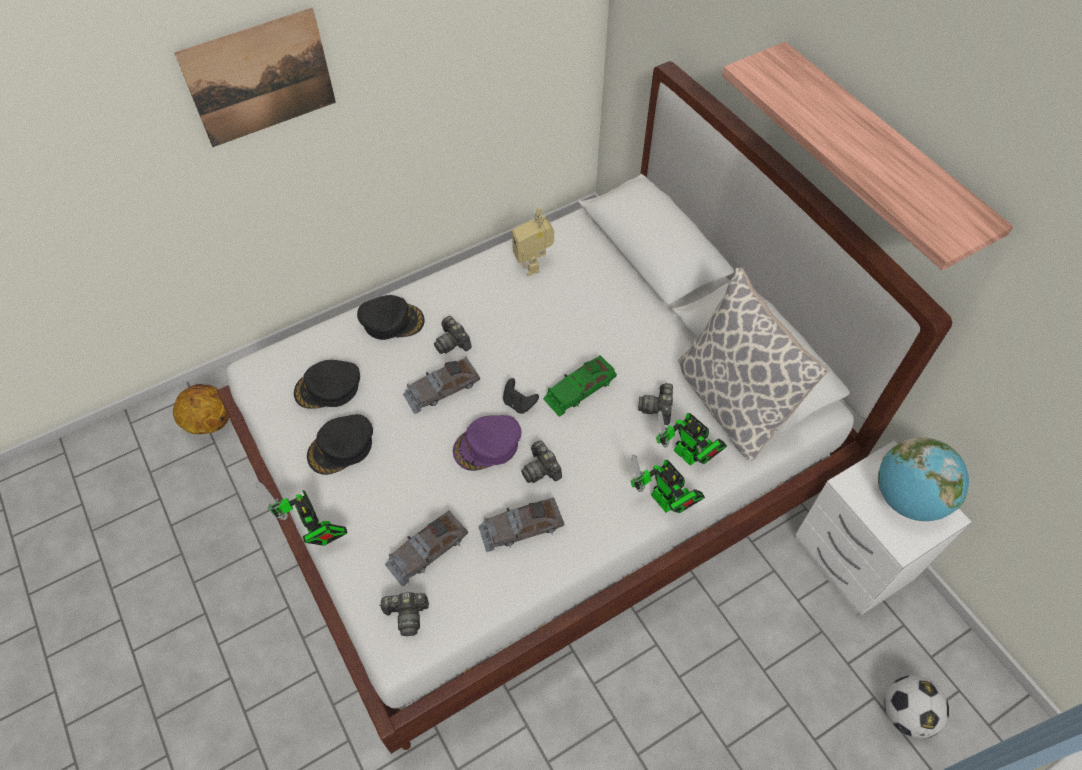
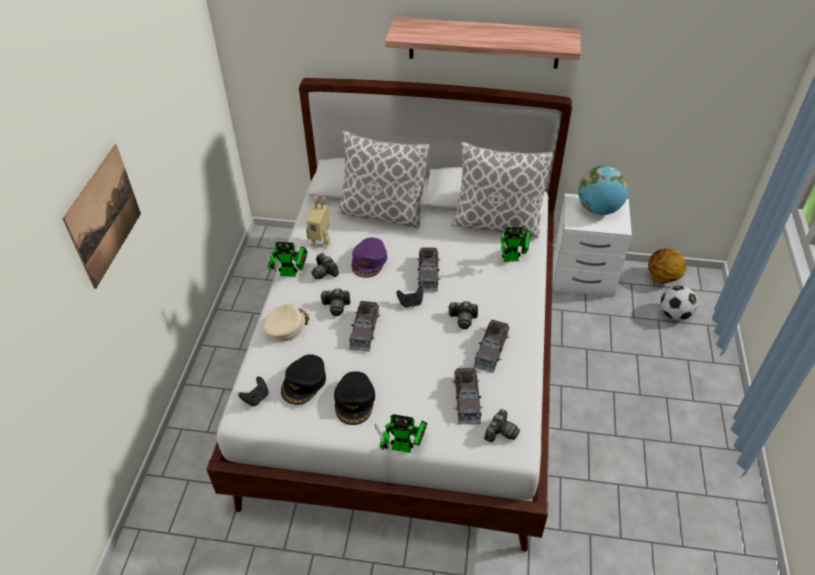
camera: 50 degrees left, 10 degrees down
basketball [173,384,229,434] -> basketball moved to [648,248,686,284]
black cap [357,295,425,340] -> beige cap [263,304,310,342]
purple cap [453,415,522,471] -> purple cap moved to [352,238,387,278]
green toy car [543,355,617,417] -> grey toy car [417,247,440,292]
toy robot [631,455,705,513] -> toy robot moved to [260,242,308,277]
camera [638,383,673,425] -> camera moved to [311,253,339,280]
none -> black game controller [238,377,269,406]
none -> pillow [338,130,429,229]

